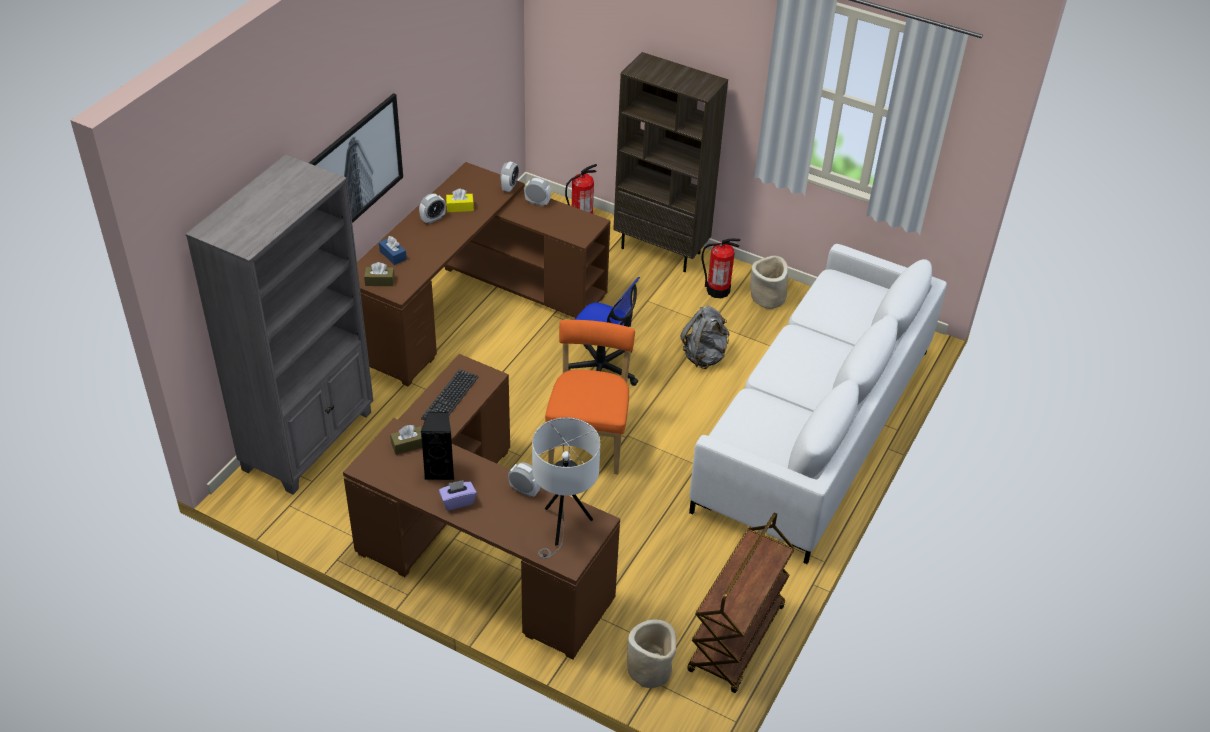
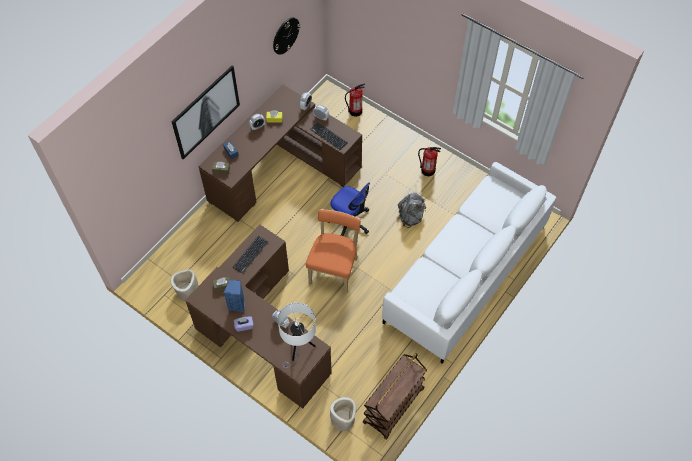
camera: 10 degrees right, 15 degrees up
grey bookcase [186,155,373,495] -> none
black speaker [420,412,454,480] -> blue speaker [224,280,244,312]
brown bookcase [613,52,728,272] -> none
beige planter [750,256,788,309] -> beige planter moved to [170,269,199,302]
none -> wall clock [273,17,300,55]
none -> keyboard [310,122,348,150]

